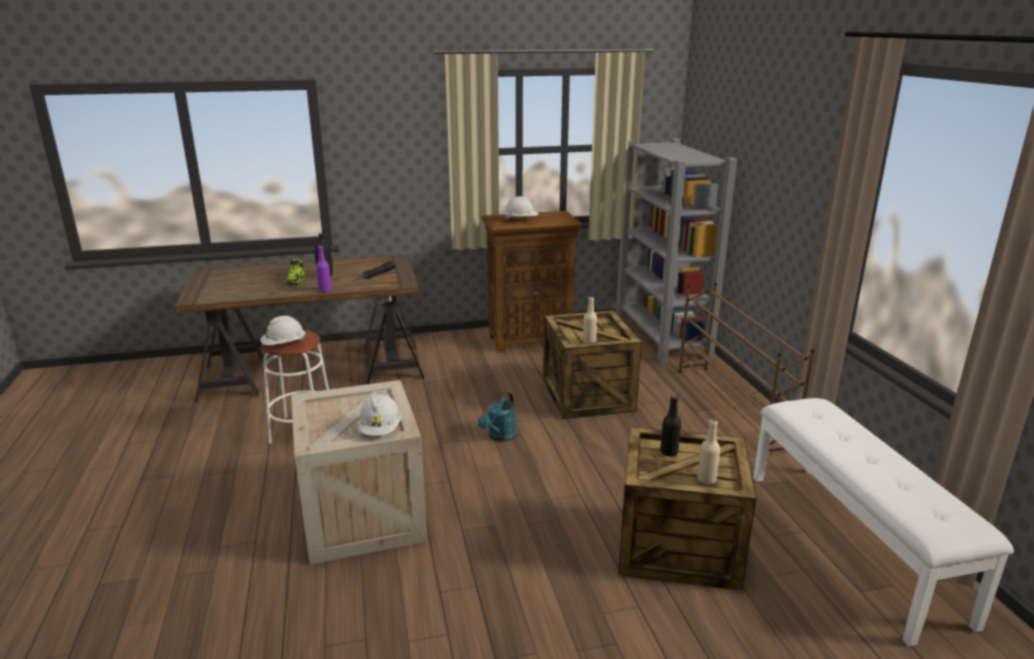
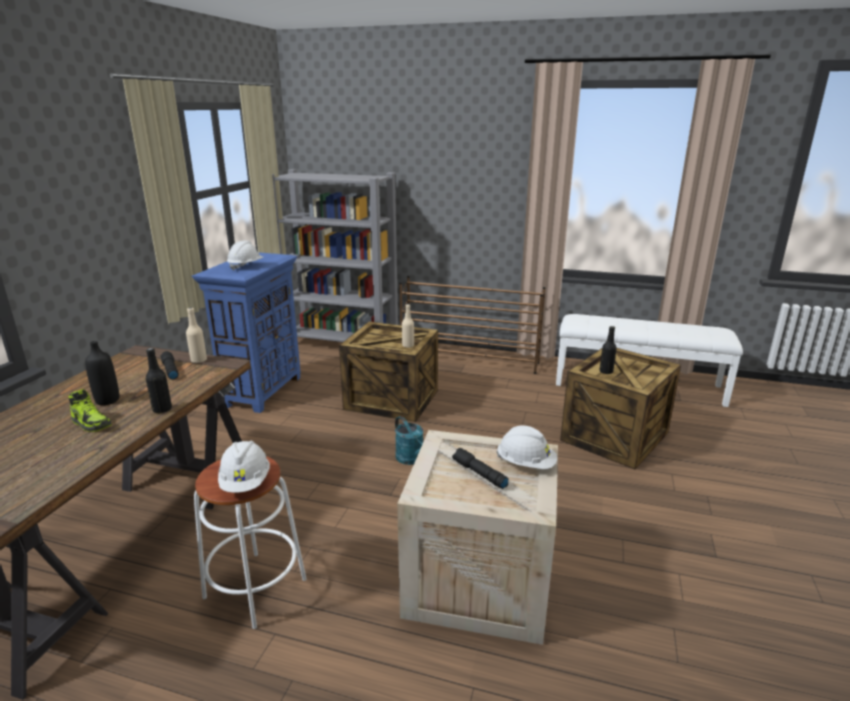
camera: 60 degrees left, 0 degrees up
purple bottle [316,246,332,292] -> black bottle [146,348,172,414]
brown cabinet [481,211,583,352] -> blue cabinet [192,252,300,413]
beige bottle [697,419,720,484] -> beige bottle moved to [186,307,207,363]
none -> black flashlight [452,448,509,489]

